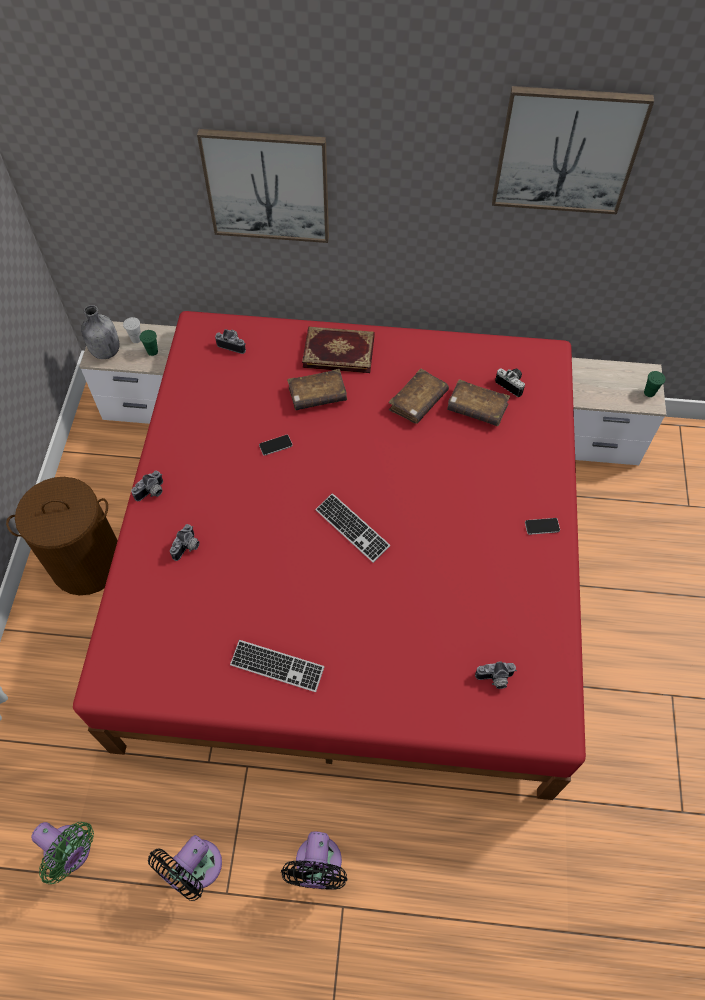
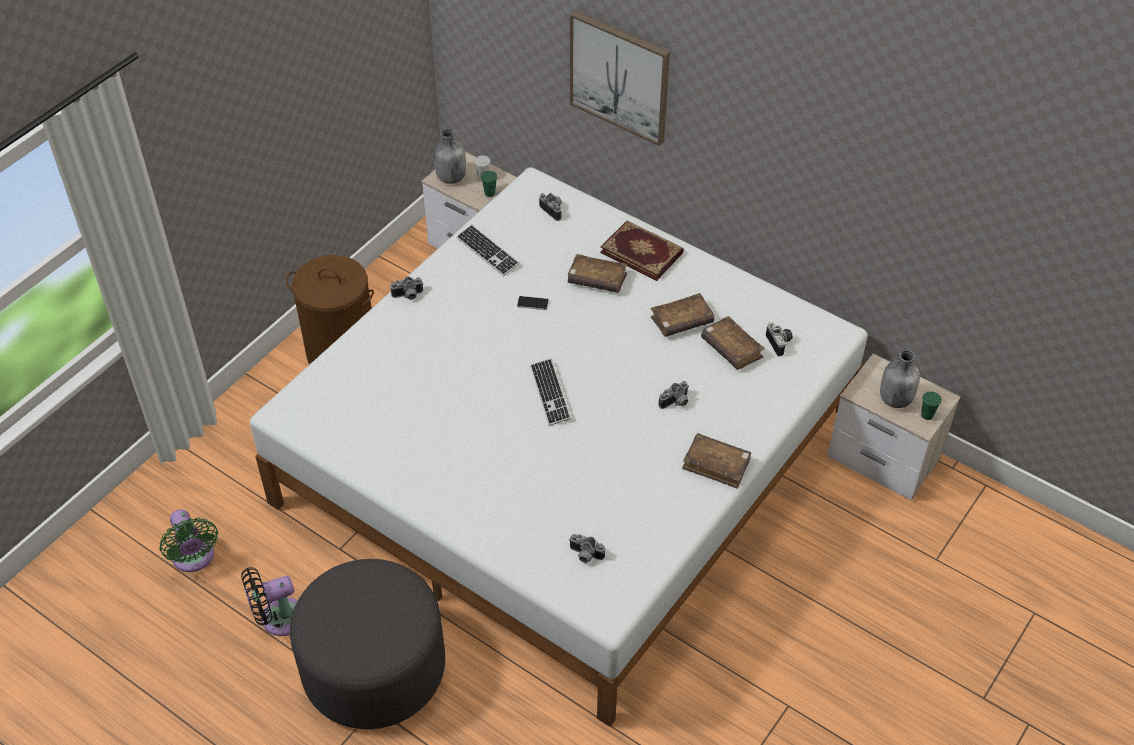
camera: 30 degrees right, 10 degrees down
red bed [73,311,586,800] -> white bed [250,167,868,727]
camera [170,524,200,561] -> camera moved to [659,381,689,409]
keyboard [230,640,324,692] -> keyboard moved to [456,225,520,276]
black fan [281,832,347,890] -> grey ottoman [290,559,445,729]
picture [492,86,654,214] -> none
phone [525,518,560,535] -> brown book [682,433,751,489]
none -> grey bottle [880,350,920,408]

